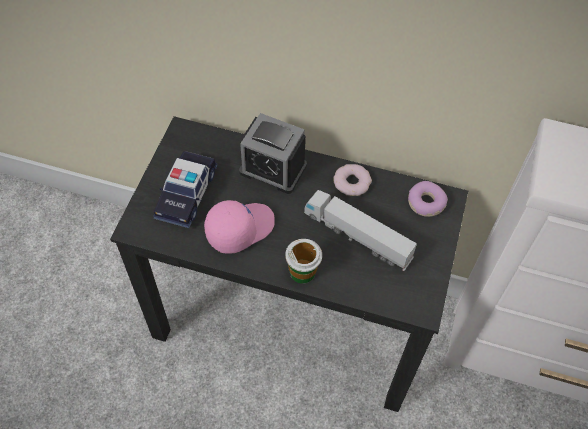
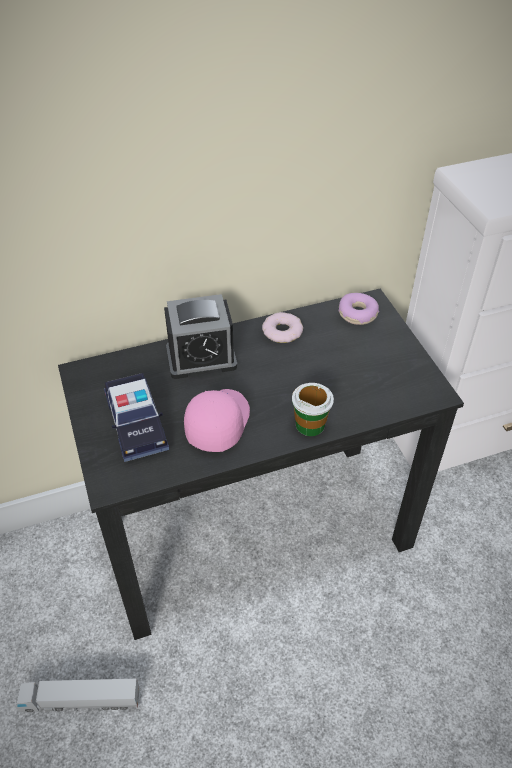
camera: 35 degrees left, 10 degrees down
toy truck [304,190,417,271] -> toy truck moved to [16,679,141,712]

